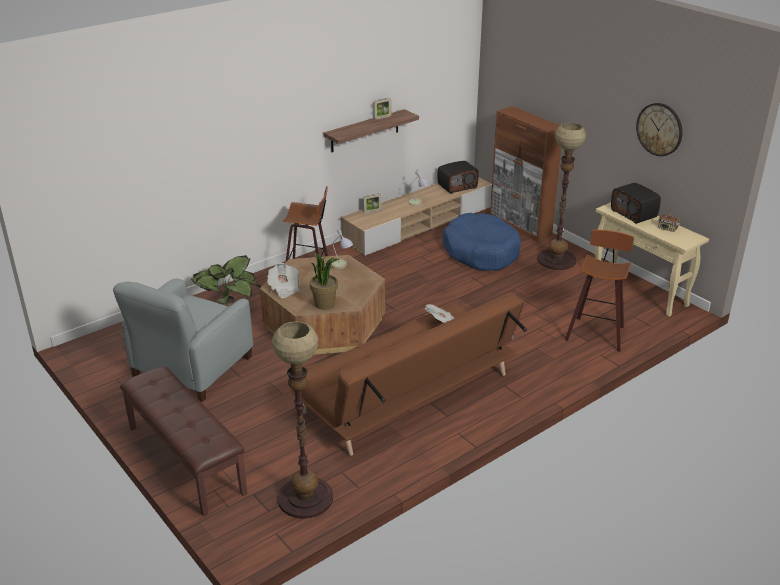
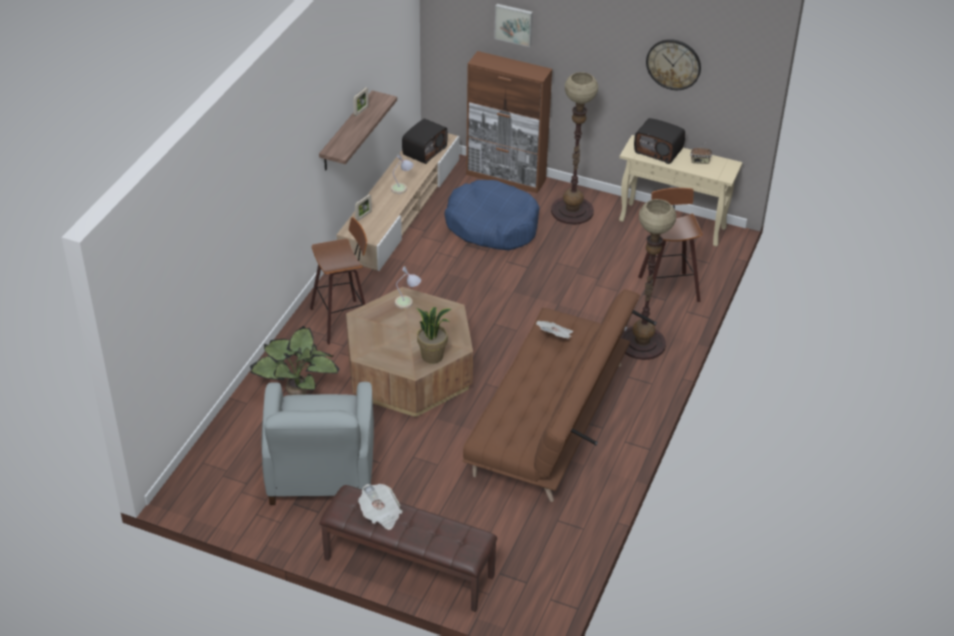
camera: 30 degrees left, 10 degrees up
newspaper [267,263,300,298] -> newspaper moved to [358,484,403,530]
floor lamp [272,321,333,519] -> floor lamp moved to [621,199,676,360]
none -> picture [494,4,533,47]

